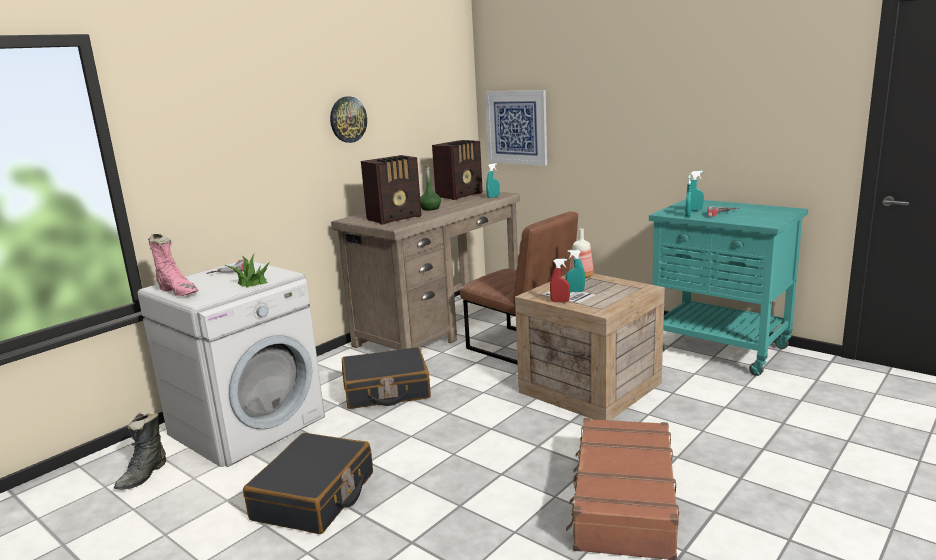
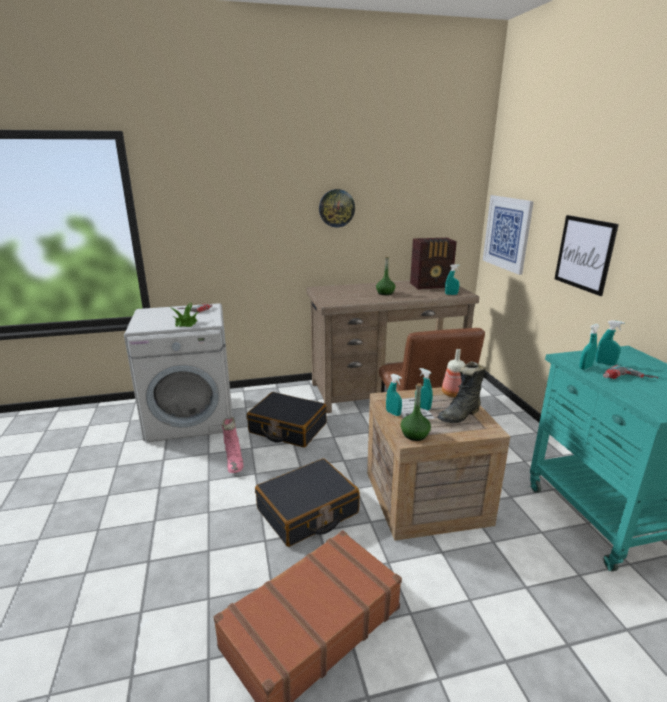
camera: 35 degrees right, 5 degrees up
black boot [114,413,166,490] -> black boot moved to [437,361,486,423]
pink boot [148,234,198,296] -> pink boot moved to [221,417,243,473]
black suitcase [243,433,373,534] -> black suitcase moved to [255,458,360,547]
radio [361,155,422,225] -> none
red spray bottle [550,259,570,302] -> turquoise spray bottle [386,374,402,416]
none -> green bottle [401,383,431,441]
none -> picture [555,215,619,296]

